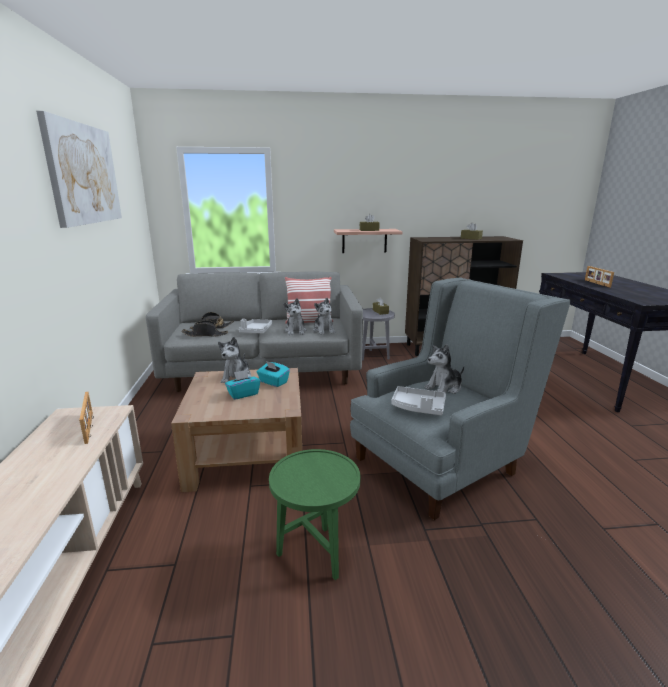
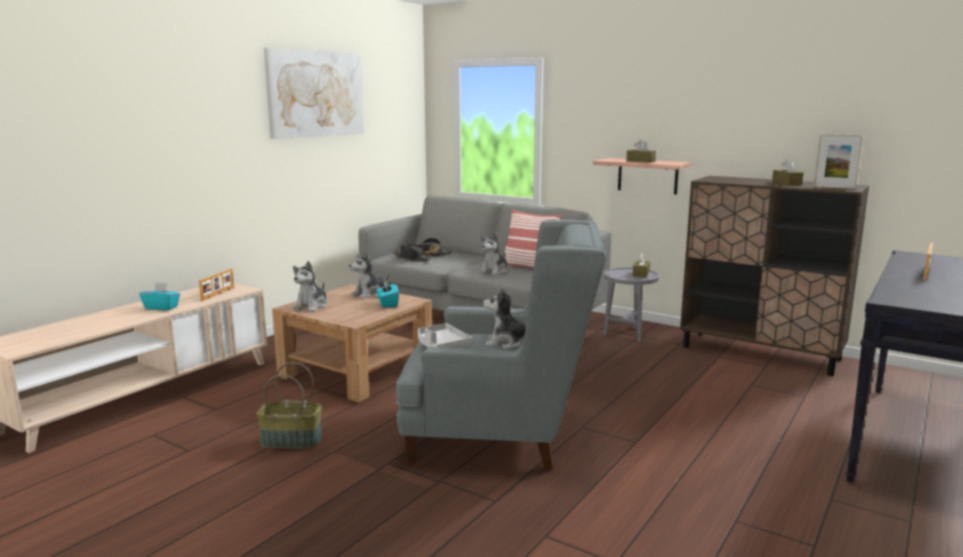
camera: 40 degrees right, 5 degrees down
turquoise tissue box [225,370,261,400] -> turquoise tissue box moved to [139,282,180,310]
grey tray [239,318,272,333] -> none
green side table [269,449,360,580] -> basket [256,362,322,449]
plush toy [313,298,335,335] -> plush toy moved to [293,261,328,312]
none -> picture frame [814,134,863,189]

